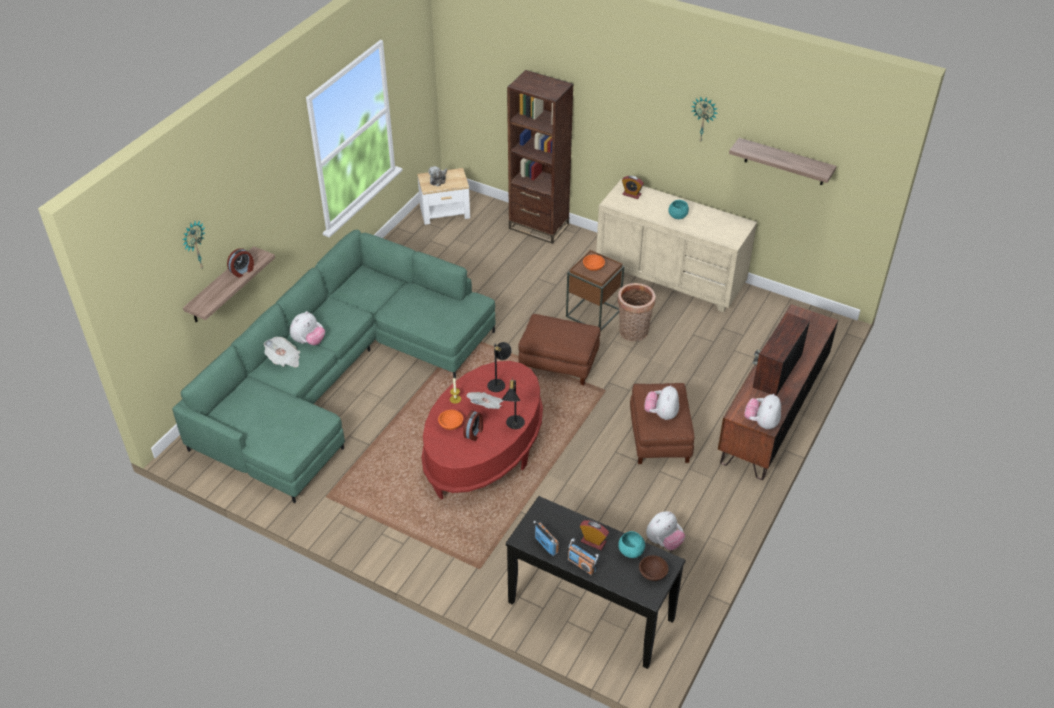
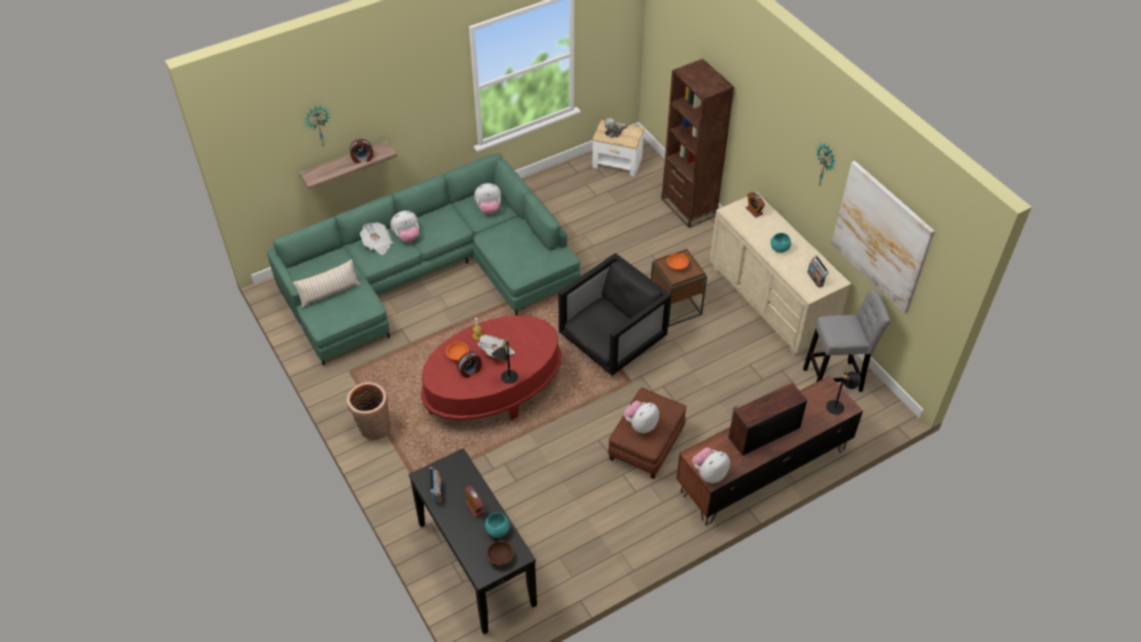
camera: 30 degrees right, 5 degrees up
black table lamp [487,342,512,392] -> black table lamp moved to [826,371,861,415]
brown ottoman [518,314,600,385] -> black armchair [558,253,671,376]
radio [568,538,599,576] -> radio moved to [807,255,829,288]
basket [618,283,656,341] -> basket moved to [347,382,391,440]
plush toy [646,511,685,550] -> plush toy moved to [474,183,501,214]
shelf [729,138,836,185] -> picture [832,161,935,314]
none -> beige pillow [293,259,360,308]
none -> grey stool [803,288,891,392]

